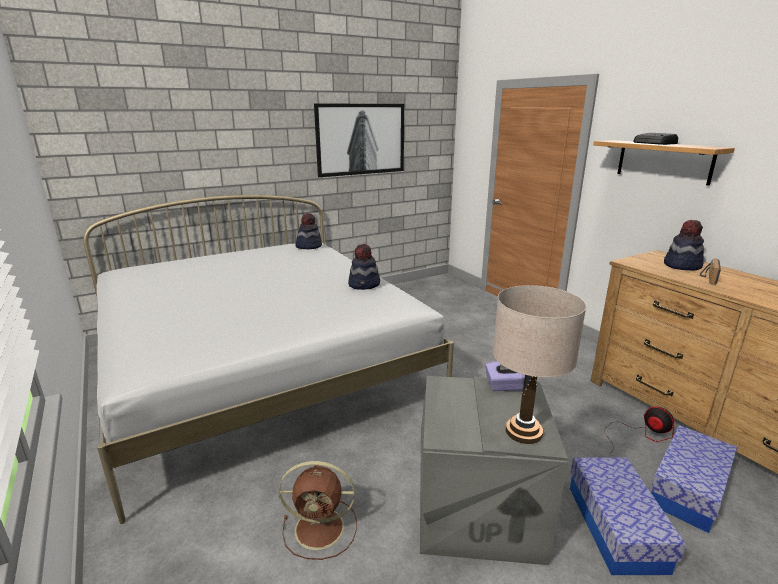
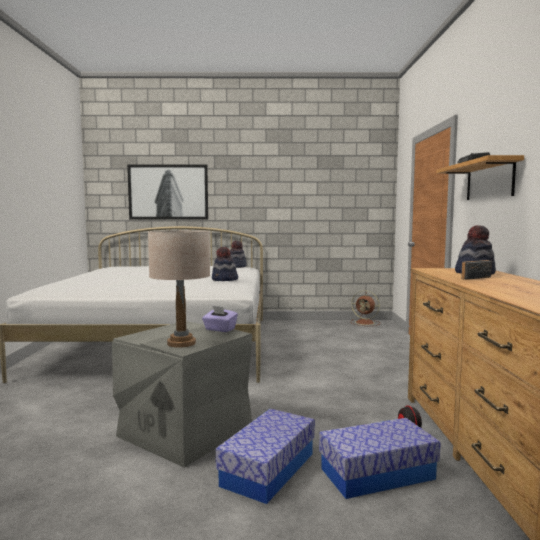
camera: 30 degrees right, 15 degrees down
brown fan [279,461,357,560] -> brown fan moved to [351,290,380,326]
picture [314,103,404,177] -> picture moved to [127,165,208,219]

